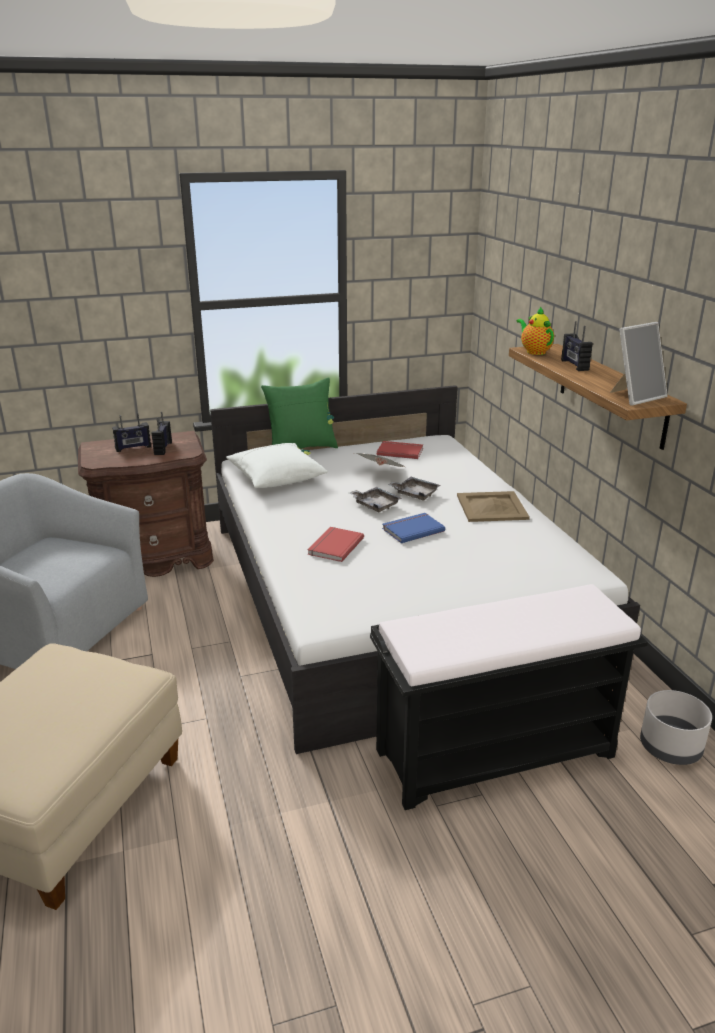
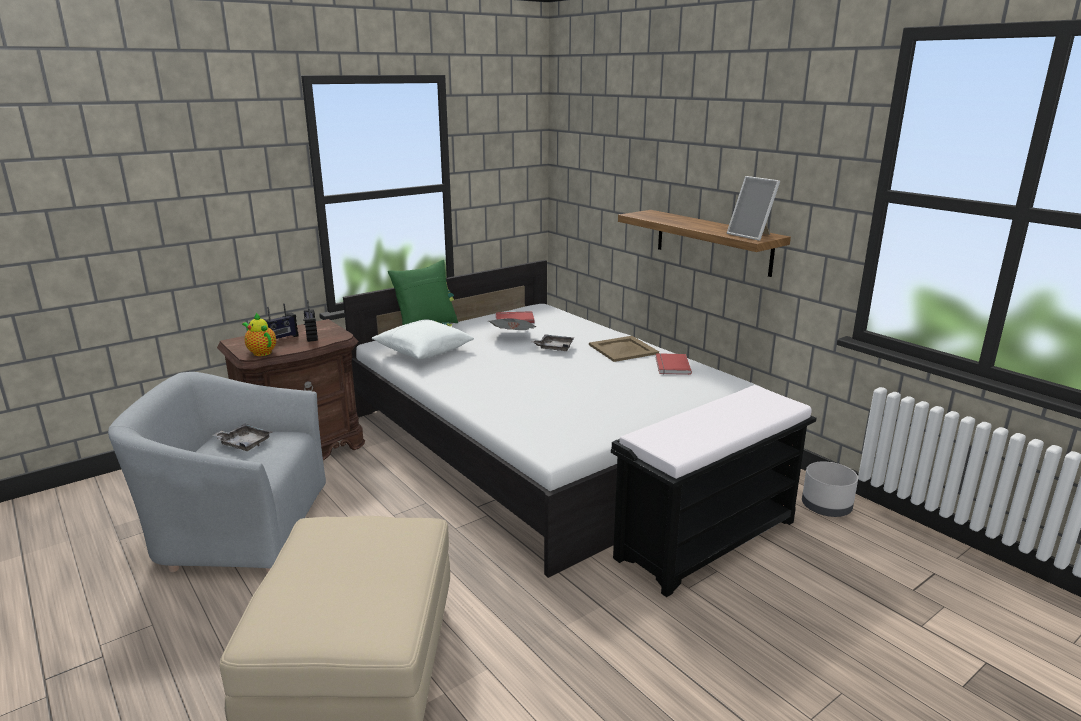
camera: 20 degrees left, 5 degrees down
red book [307,527,364,562] -> red book moved to [655,353,692,375]
grey tray [349,487,402,512] -> grey tray moved to [212,424,272,451]
blue book [382,513,445,543] -> none
teapot [517,307,554,355] -> teapot moved to [242,313,276,356]
radio [561,321,593,371] -> none
picture frame [610,322,668,406] -> picture frame turned 105 degrees clockwise [727,176,780,241]

